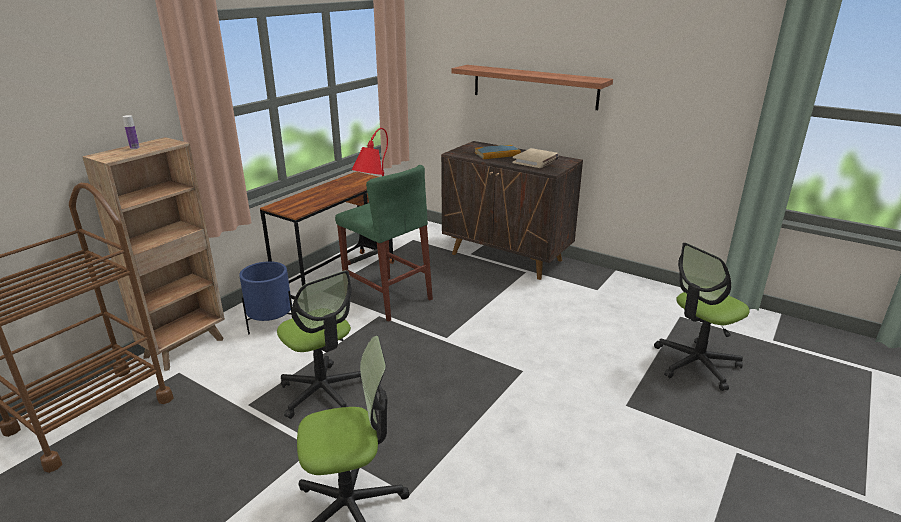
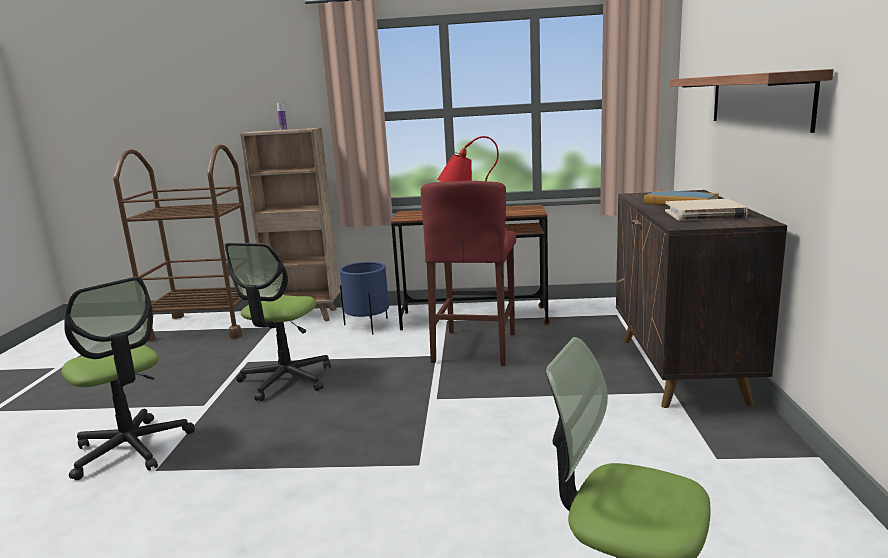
camera: 60 degrees right, 10 degrees down
green stool [335,165,433,322] -> red stool [421,181,516,366]

